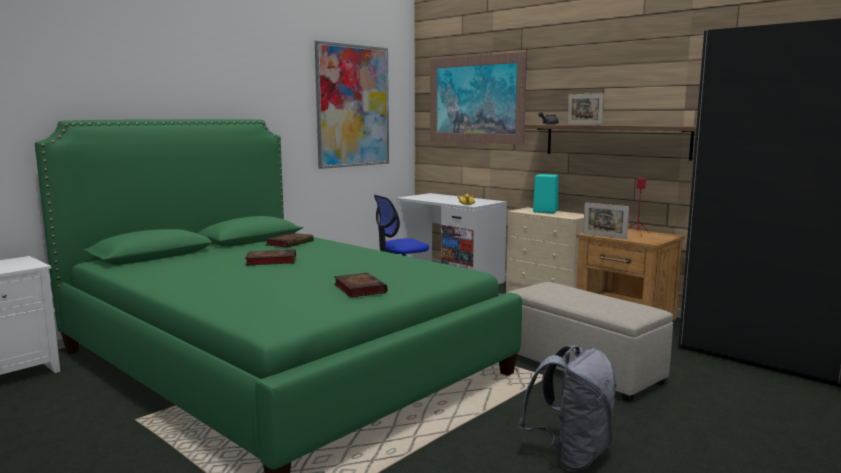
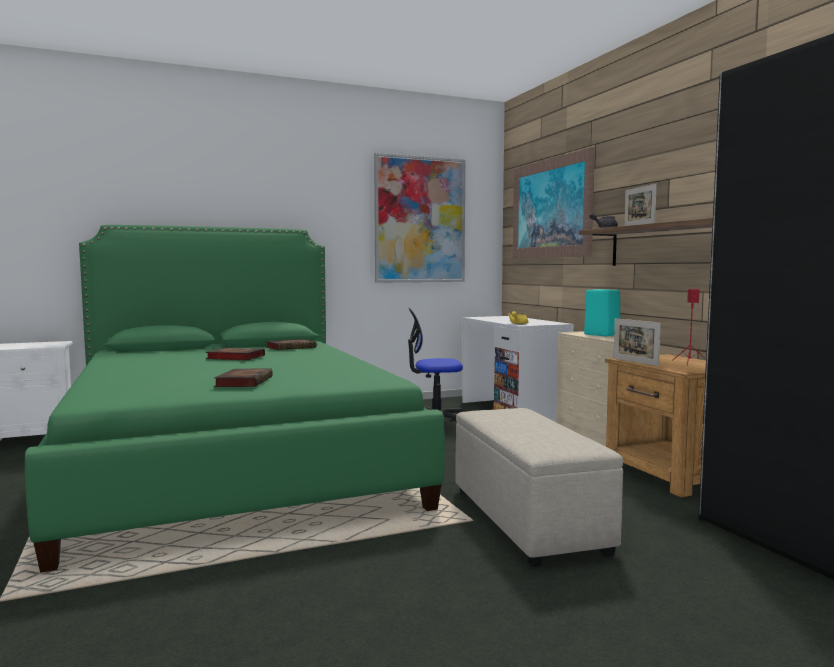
camera: 25 degrees right, 5 degrees down
grey backpack [519,345,617,471] -> none

